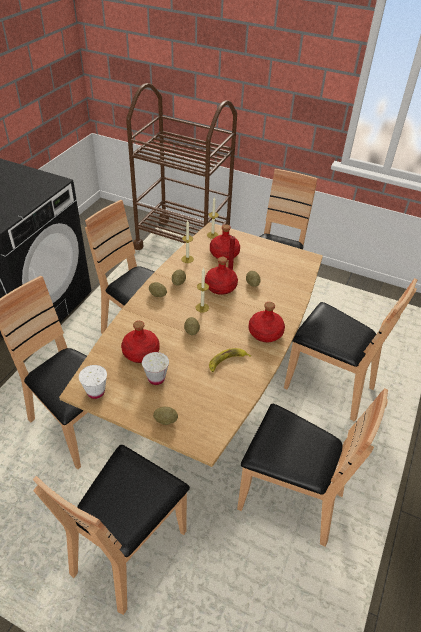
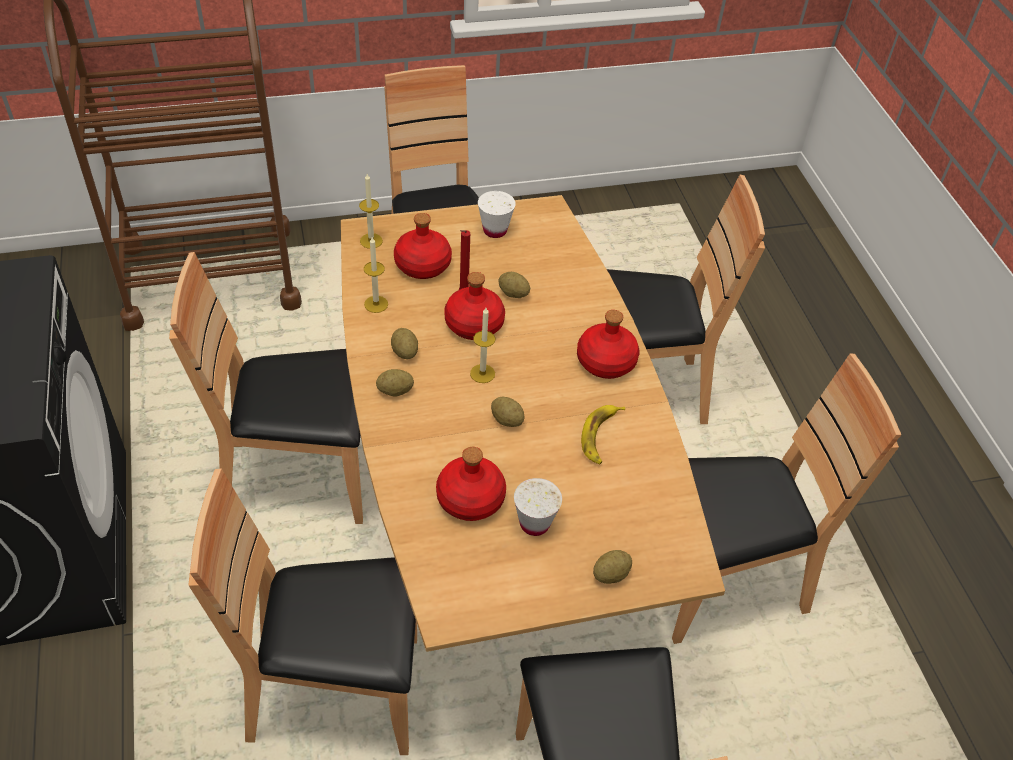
camera: 40 degrees left, 5 degrees up
white cup [79,365,107,399] -> white cup moved to [478,191,516,238]

